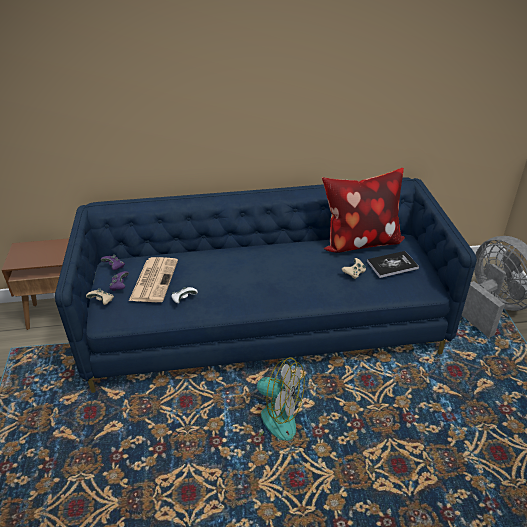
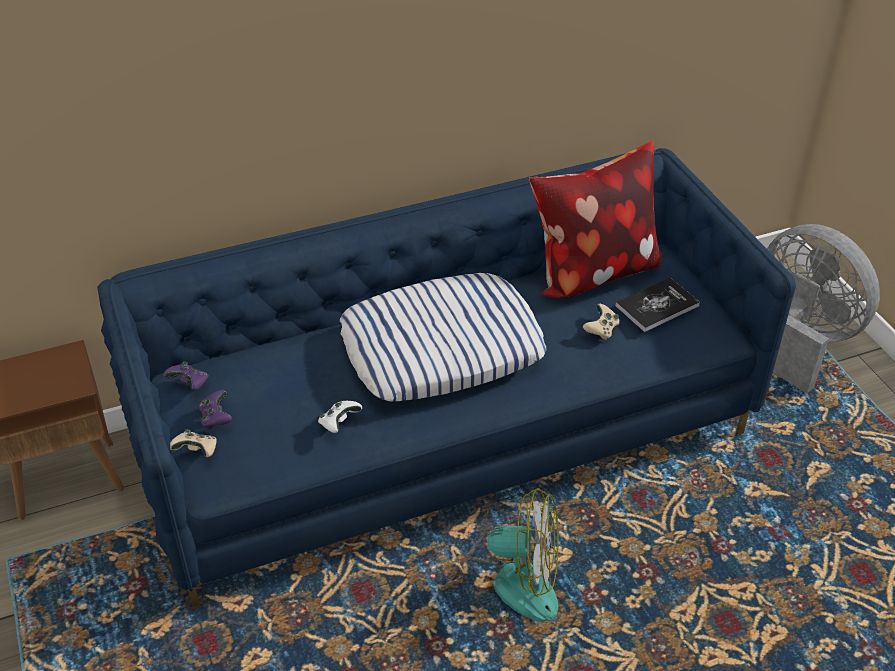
camera: 15 degrees left, 5 degrees up
newspaper [129,257,178,302] -> none
none -> pillow [340,273,546,401]

